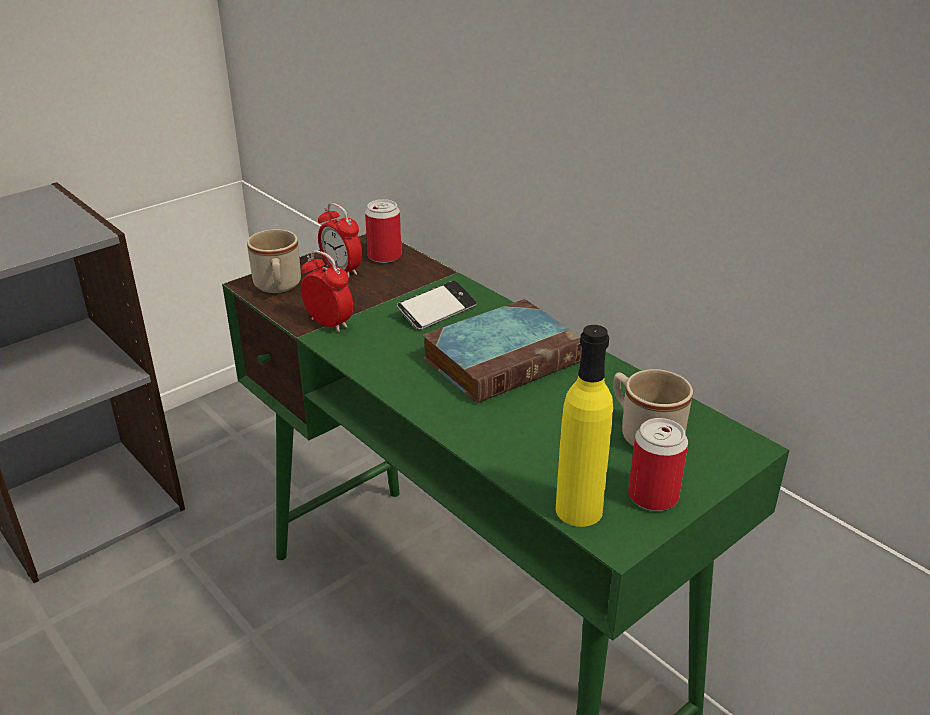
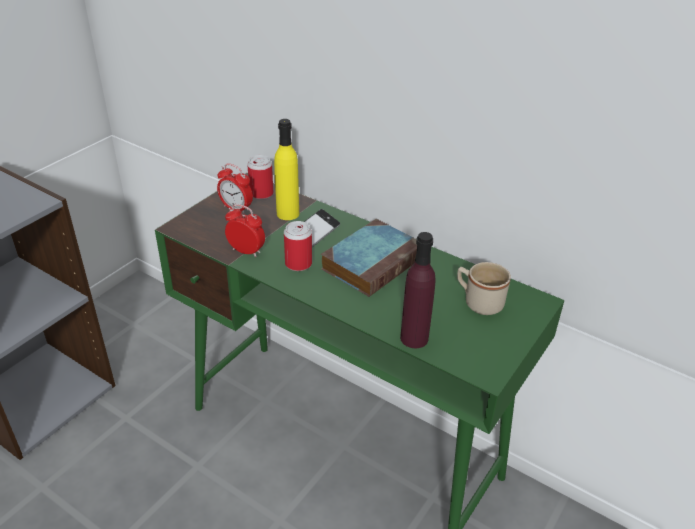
camera: 15 degrees left, 5 degrees up
beige mug [247,229,301,293] -> none
yellow bottle [556,325,613,527] -> yellow bottle moved to [274,119,299,220]
can [628,418,688,511] -> can moved to [284,221,312,271]
none -> purple bottle [400,232,436,348]

